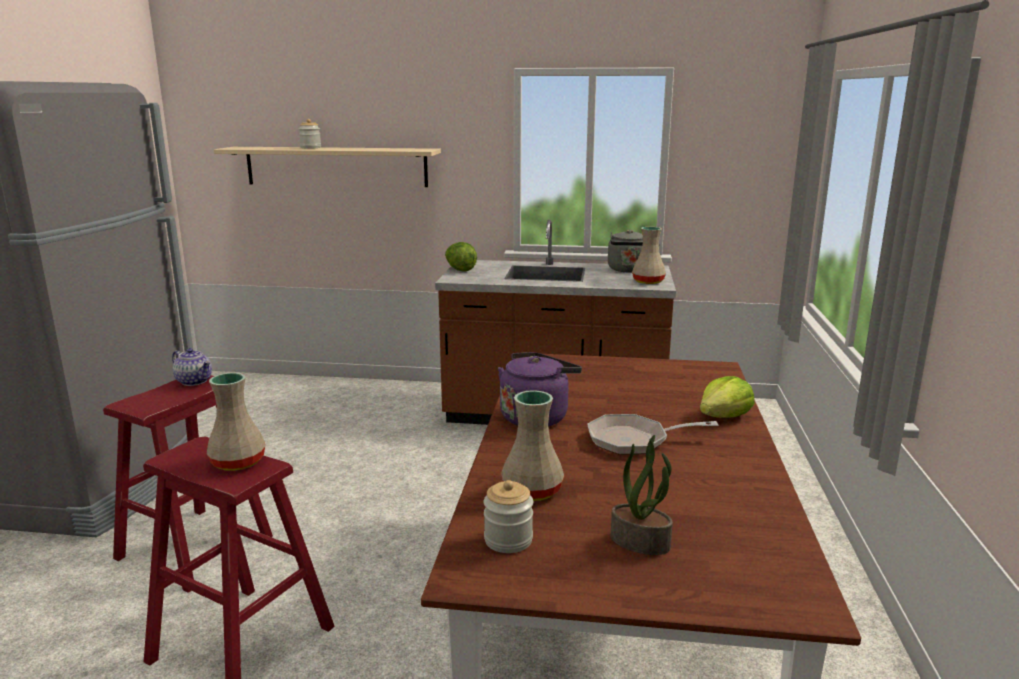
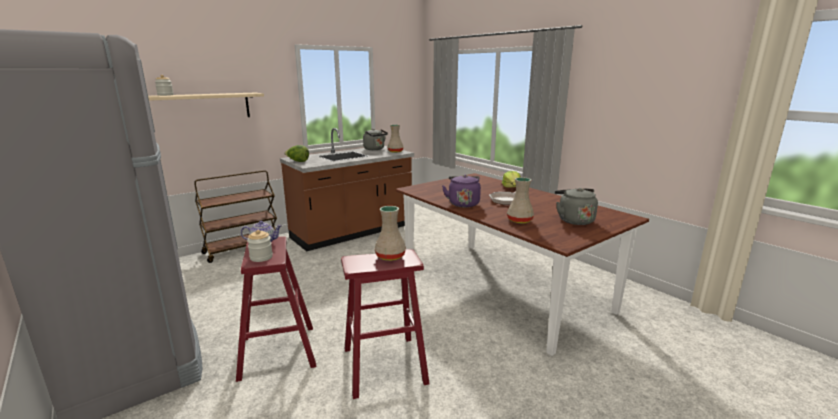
camera: 45 degrees left, 0 degrees up
jar [484,480,533,553] -> jar moved to [247,230,273,262]
potted plant [611,435,673,555] -> grey kettle [555,188,598,225]
none -> brown cart [194,170,279,263]

